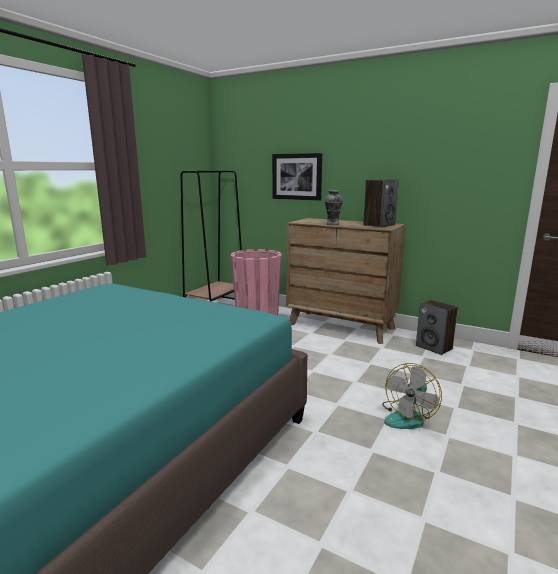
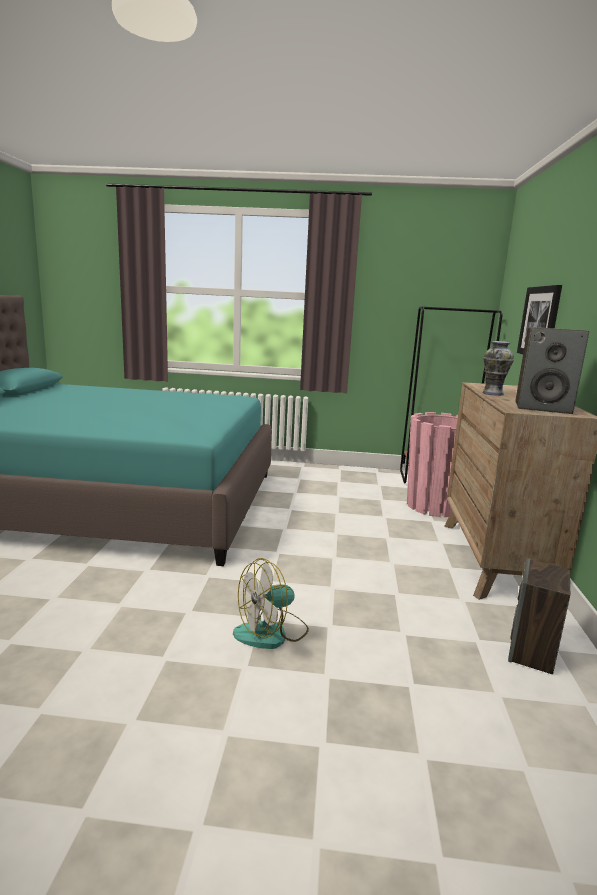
camera: 65 degrees right, 0 degrees up
fan [382,363,442,429] -> fan turned 45 degrees counterclockwise [233,558,309,649]

